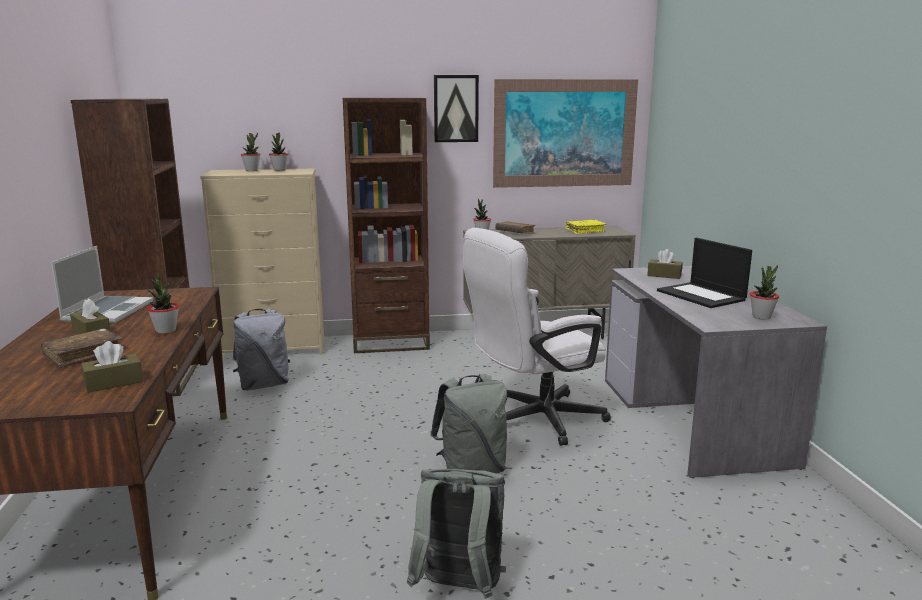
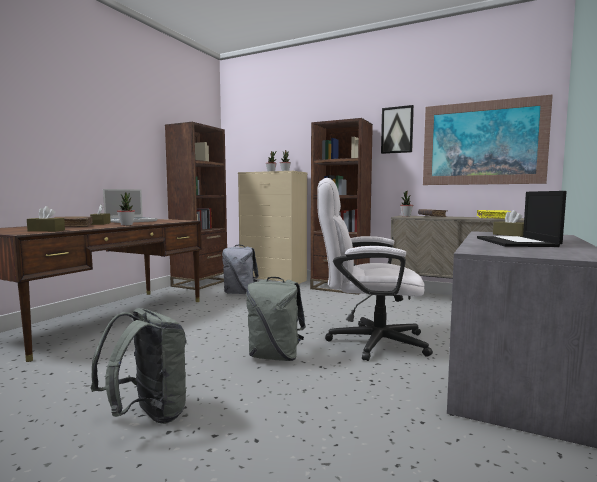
camera: 35 degrees right, 10 degrees down
potted plant [750,265,779,320] -> none

